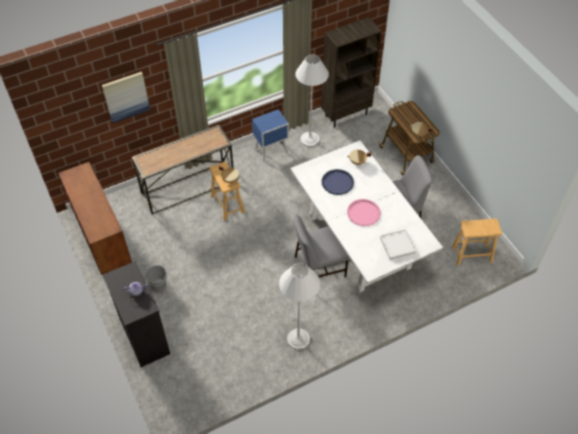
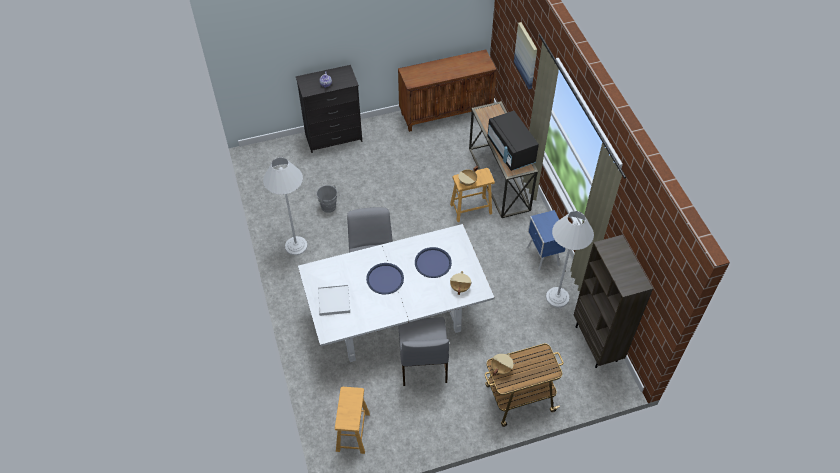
camera: 100 degrees right, 0 degrees up
grey bucket [145,265,171,292] -> grey bucket moved to [316,185,341,213]
pink tray [347,199,381,226] -> blue tray [366,263,404,294]
none -> black microwave [487,111,539,171]

